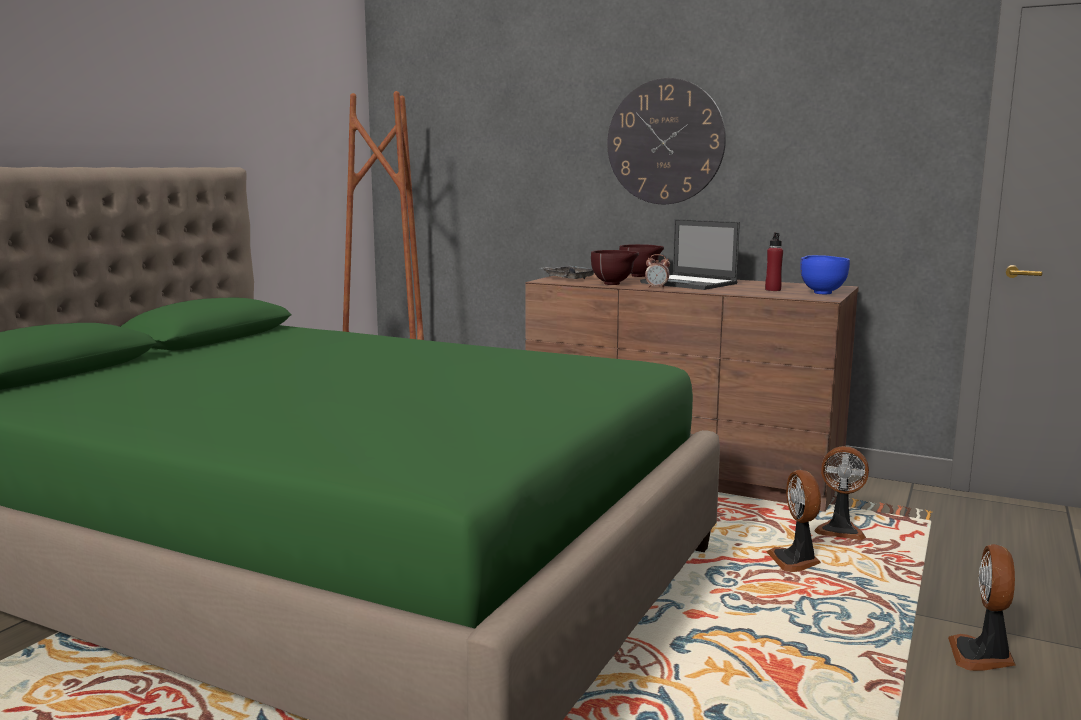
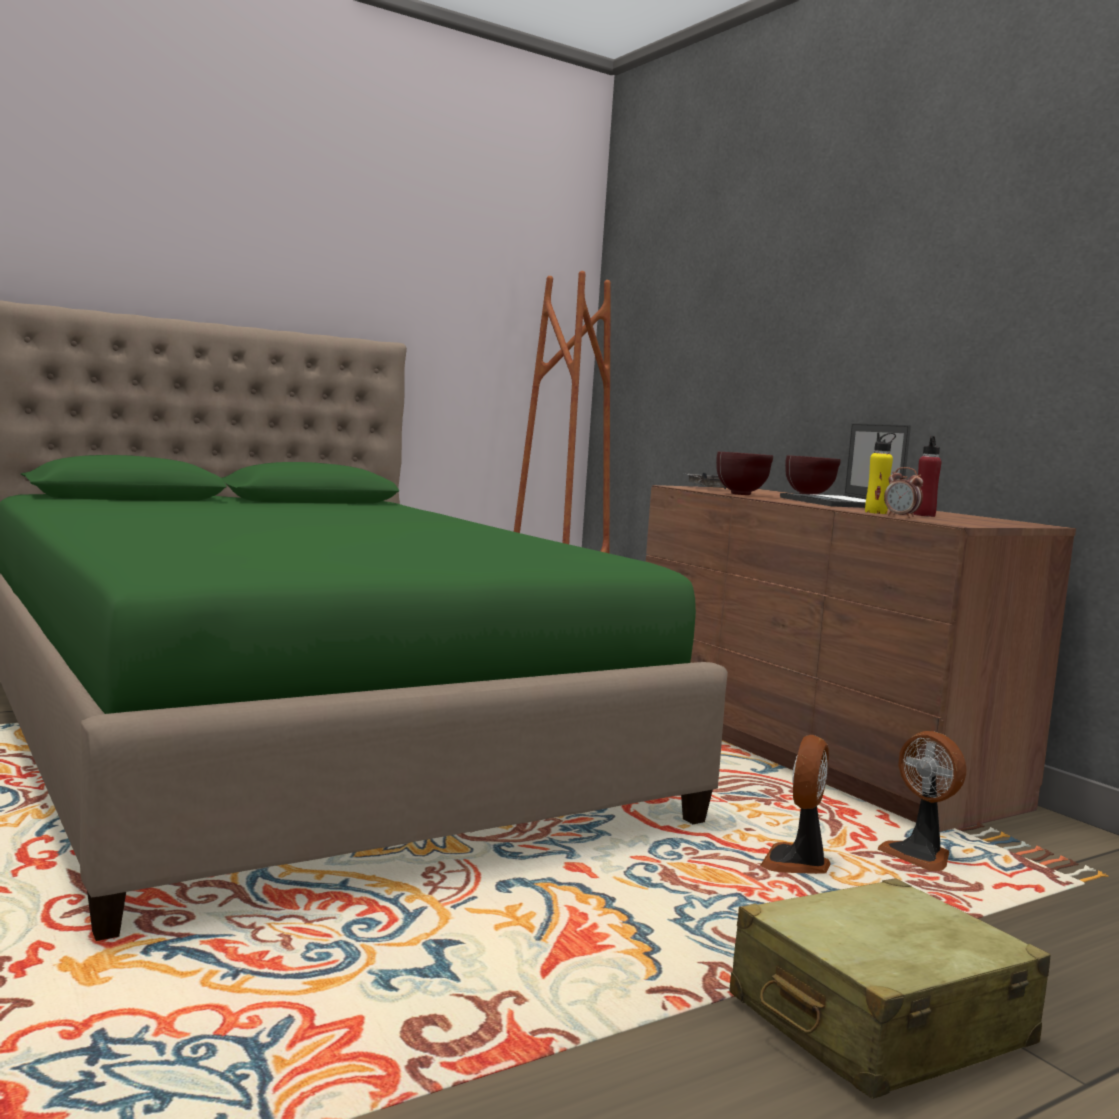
camera: 30 degrees right, 5 degrees down
wall clock [607,78,726,204] -> none
alarm clock [645,254,670,289] -> alarm clock moved to [884,467,923,518]
blue bowl [800,255,850,294] -> none
fan [948,544,1016,671] -> beige suitcase [730,878,1051,1099]
none -> yellow bottle [865,432,896,514]

